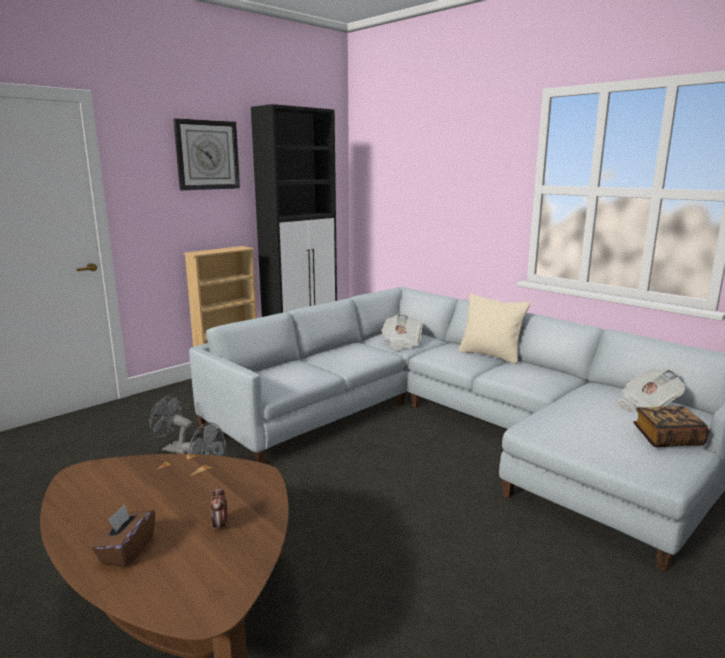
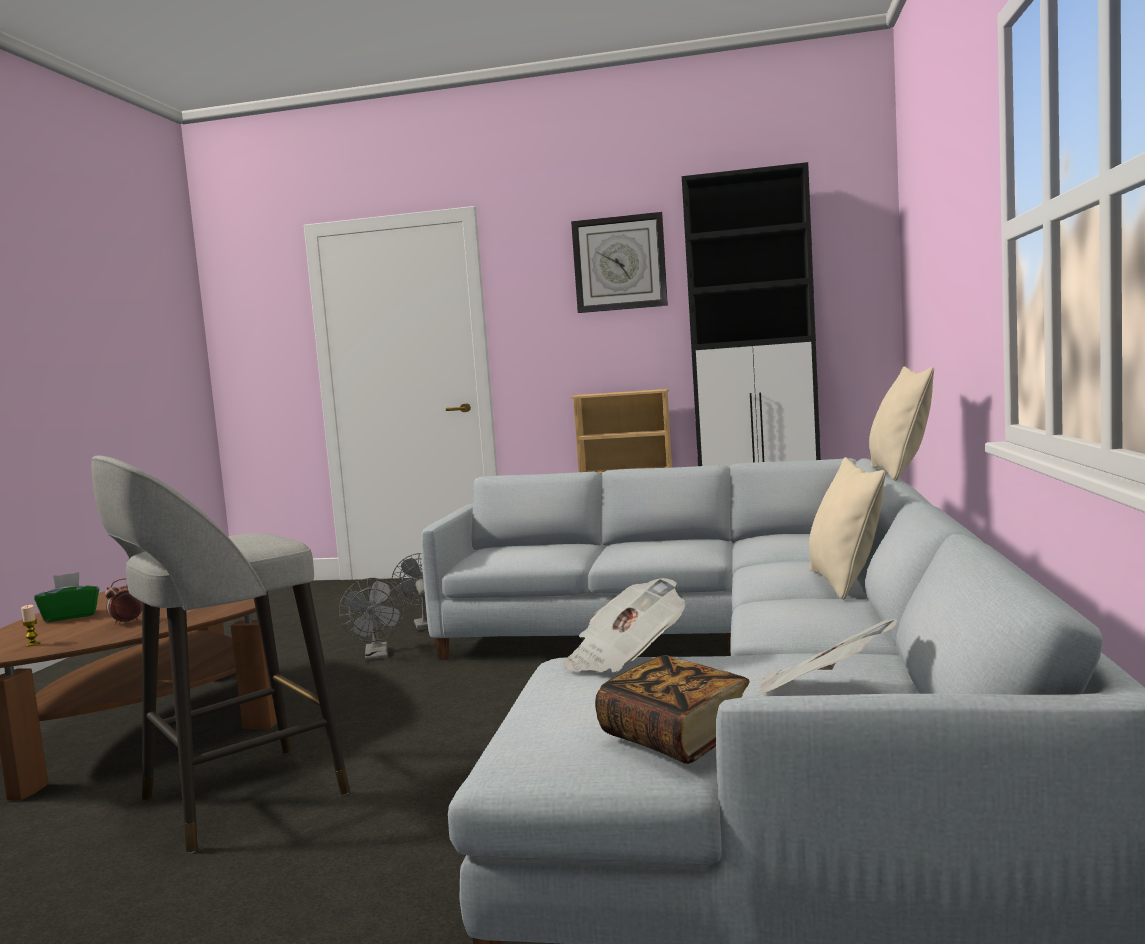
camera: 55 degrees right, 10 degrees down
brown tissue box [91,504,155,567] -> green tissue box [34,572,99,622]
newspaper [381,314,423,350] -> newspaper moved to [563,578,685,672]
none -> candle [21,605,40,647]
none -> grey stool [91,455,350,853]
none -> beige pillow [869,366,934,481]

